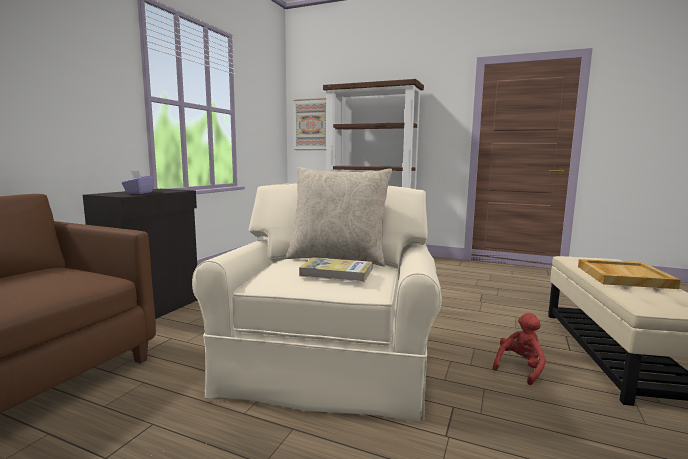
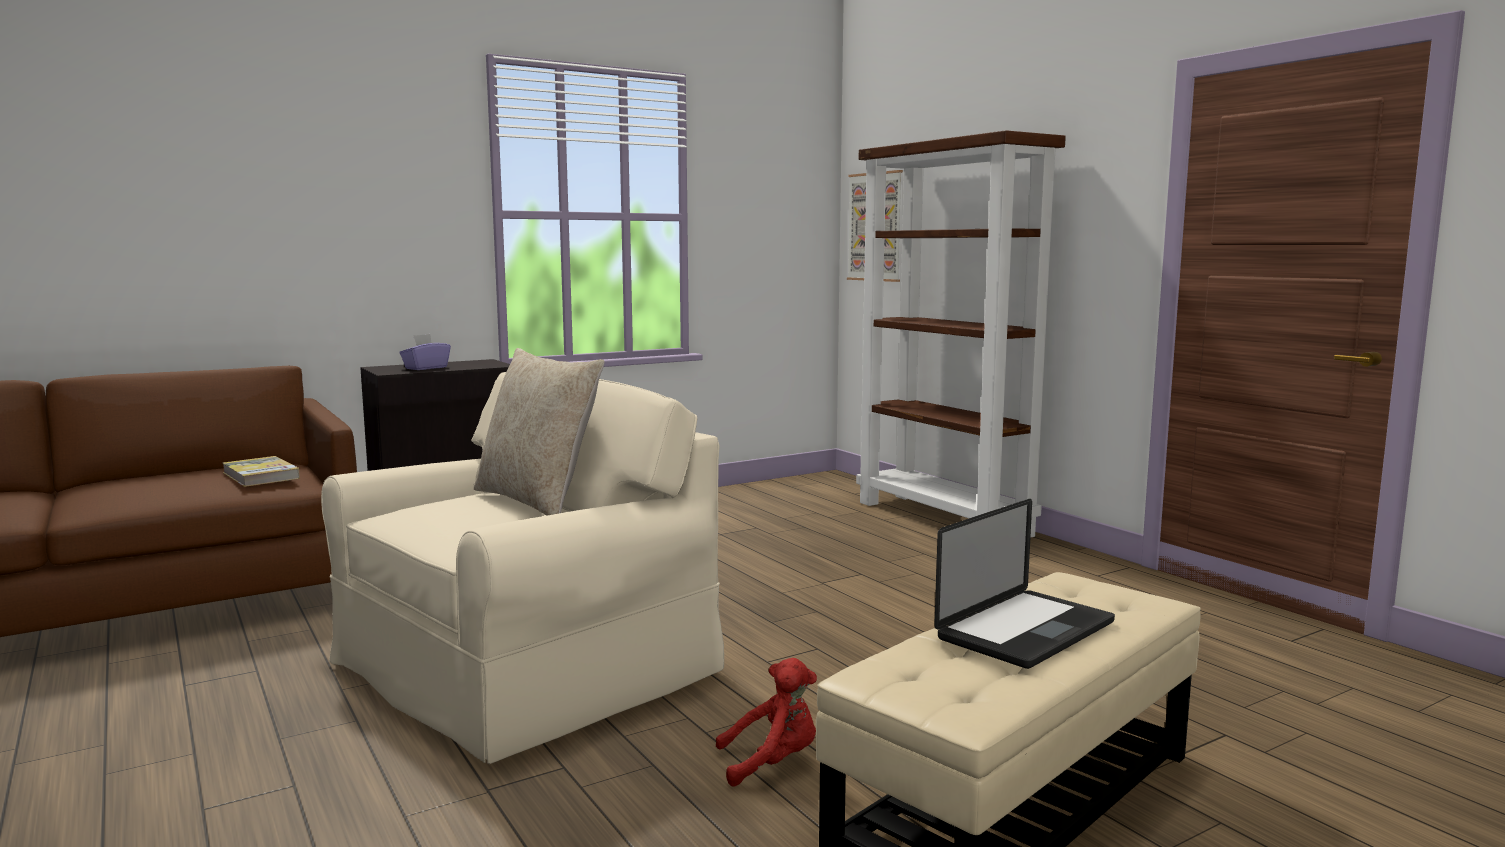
camera: 35 degrees right, 0 degrees up
book [299,257,373,282] -> book moved to [223,456,300,487]
beige tray [578,259,681,289] -> laptop [934,499,1115,669]

